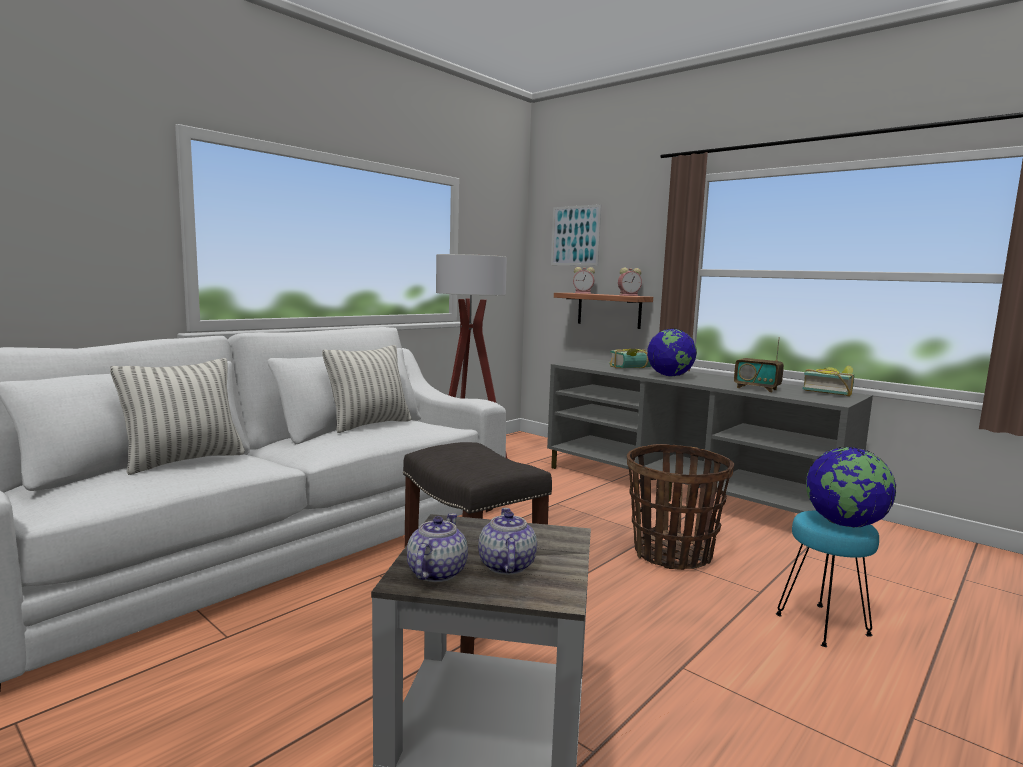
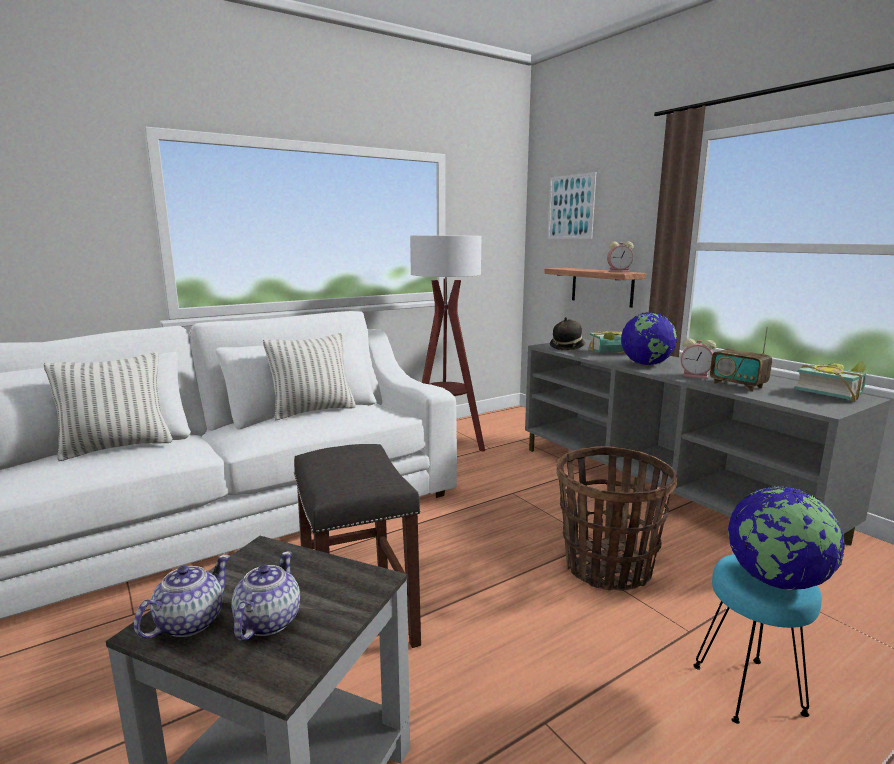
camera: 15 degrees right, 5 degrees up
alarm clock [573,267,595,294] -> alarm clock moved to [681,338,716,379]
none -> hat [550,317,586,350]

